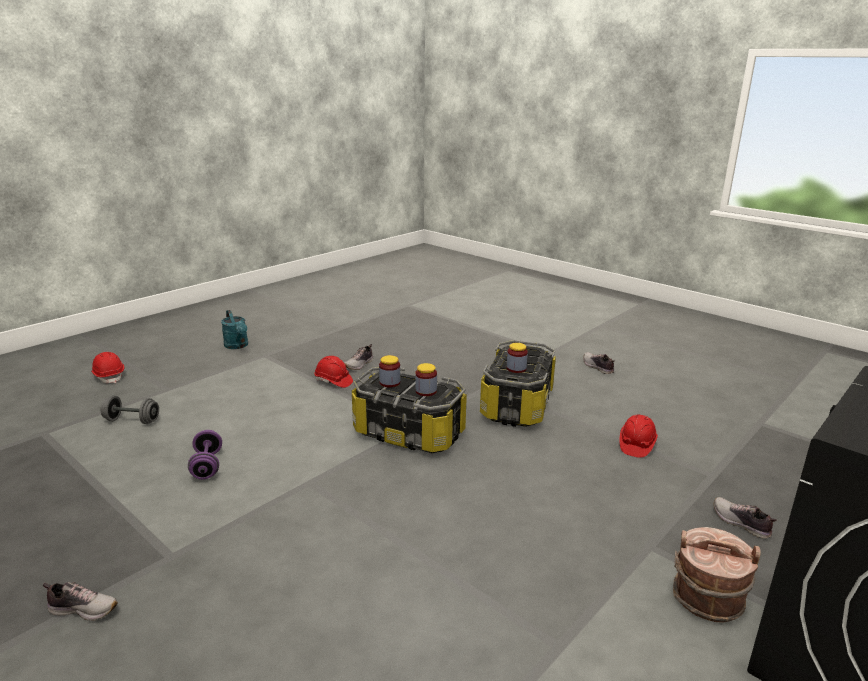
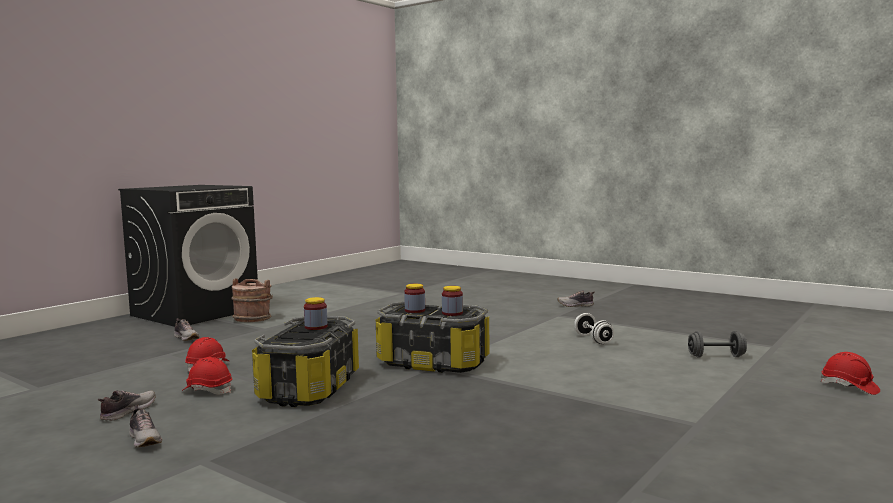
camera: 175 degrees right, 15 degrees down
purple dumbbell [188,430,222,480] -> white dumbbell [574,313,614,345]
turquoise watering can [221,310,248,349] -> none
red hard hat [314,356,353,388] -> red hard hat moved to [182,357,232,395]
shoe [344,344,373,370] -> shoe moved to [98,390,156,421]

